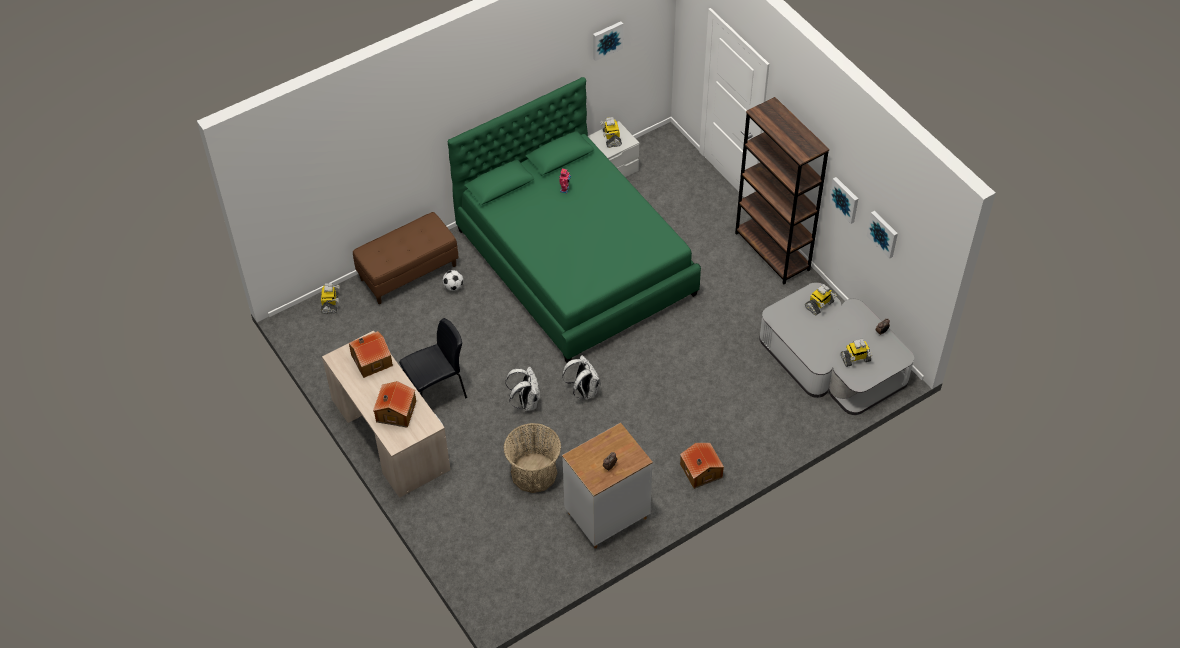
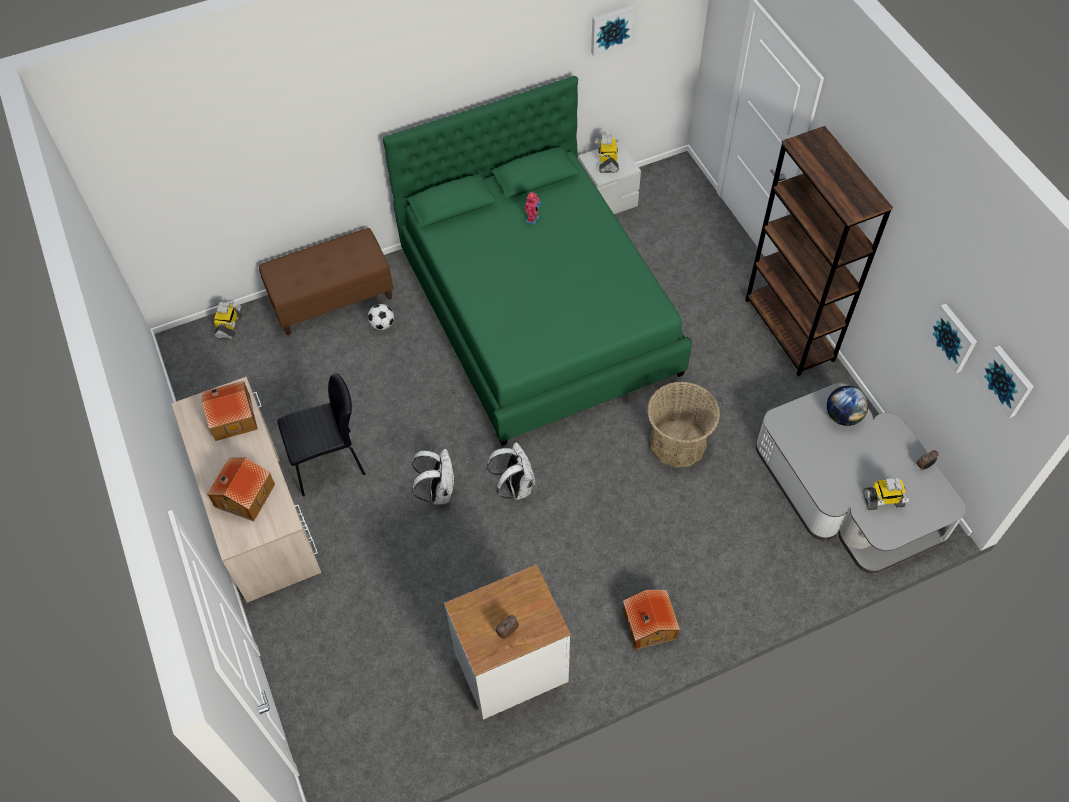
camera: 10 degrees right, 5 degrees up
basket [503,423,561,493] -> basket moved to [647,381,720,467]
toy robot [805,284,837,315] -> globe [827,386,868,426]
picture [829,177,858,224] -> picture moved to [977,345,1034,418]

